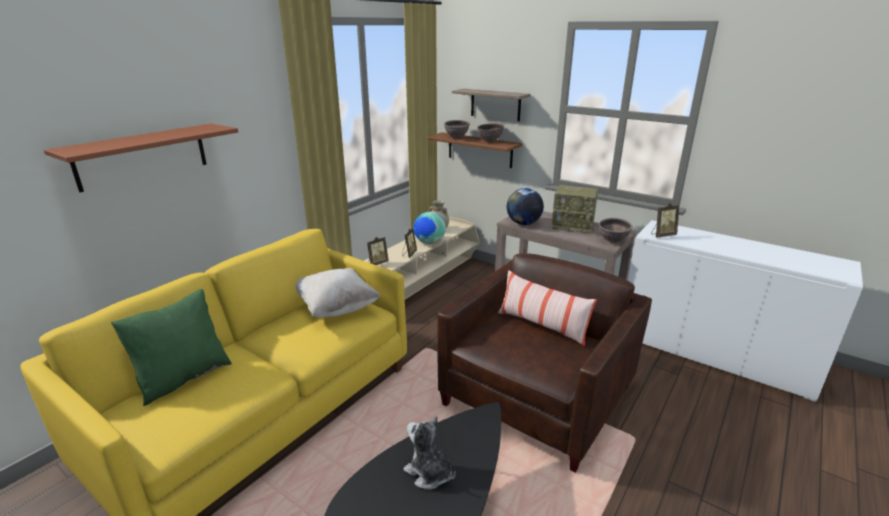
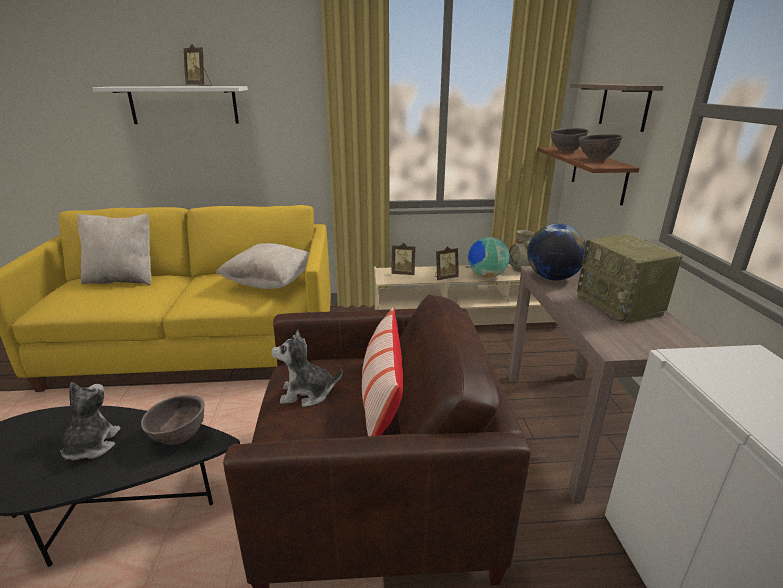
camera: 50 degrees right, 0 degrees up
brown shelf [44,123,238,192] -> white shelf [93,86,248,124]
green pillow [111,289,232,406] -> beige pillow [77,214,151,285]
brown bowl [599,218,633,243] -> brown bowl moved to [141,395,205,445]
picture frame [651,203,680,238] -> picture frame moved to [184,44,212,86]
none -> plush toy [271,330,343,407]

